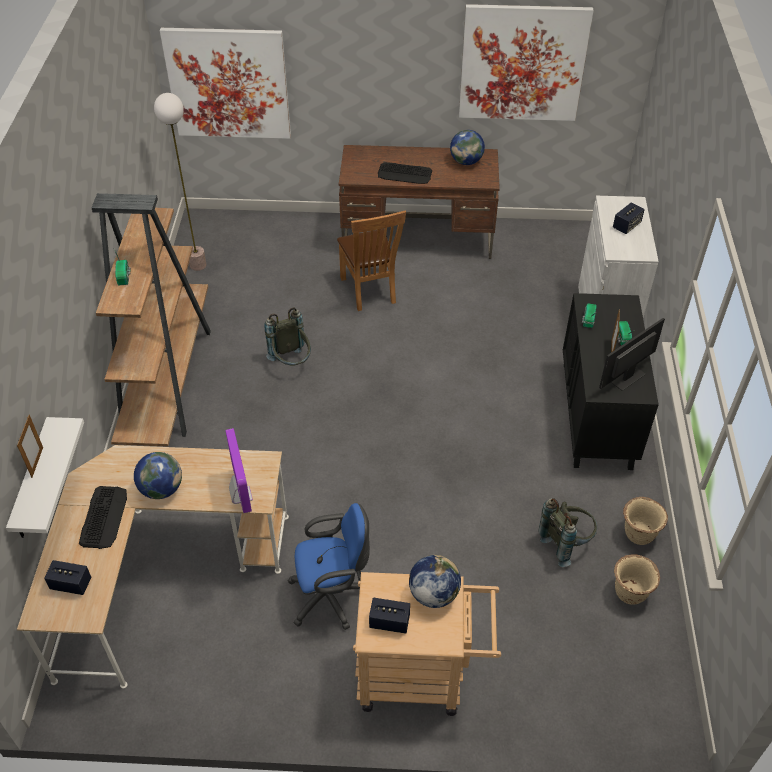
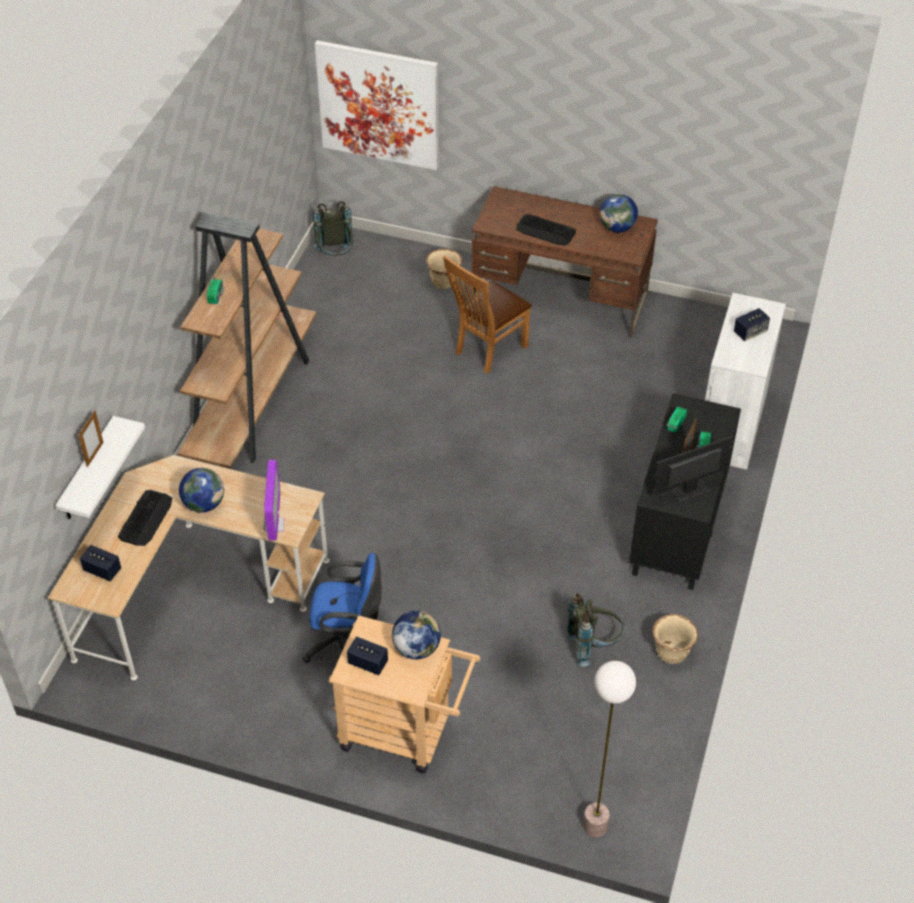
camera: 15 degrees right, 0 degrees up
floor lamp [154,93,207,271] -> floor lamp moved to [583,661,636,837]
grey backpack [264,308,311,366] -> grey backpack moved to [313,201,354,256]
brown chair [337,210,406,311] -> brown chair turned 45 degrees clockwise [443,256,532,374]
picture [459,4,594,121] -> none
beige planter [614,554,660,605] -> beige planter moved to [426,249,462,289]

